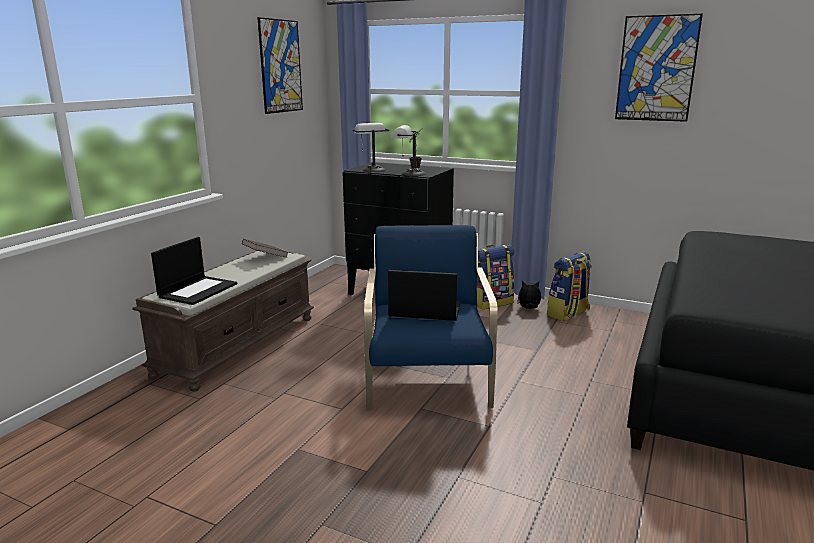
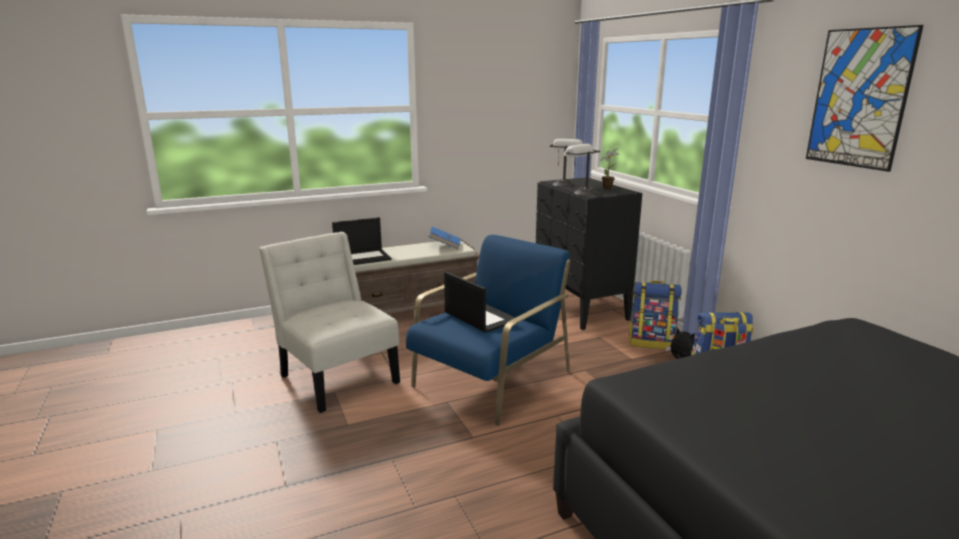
camera: 40 degrees right, 0 degrees up
brown book [242,239,289,258] -> blue book [429,227,461,249]
picture [257,17,303,114] -> none
none -> white chair [259,232,400,413]

